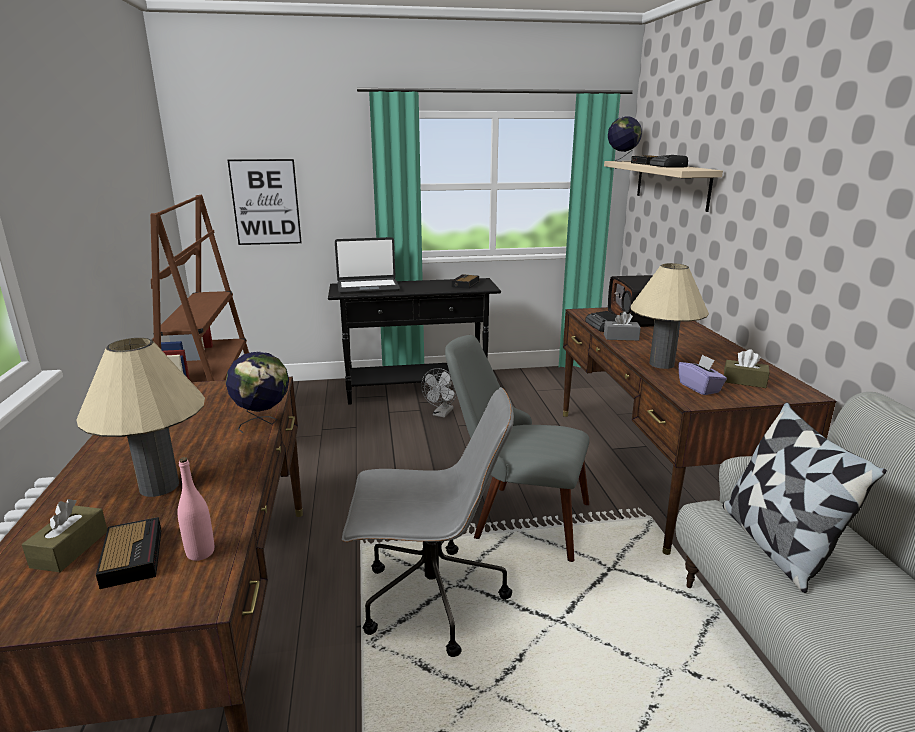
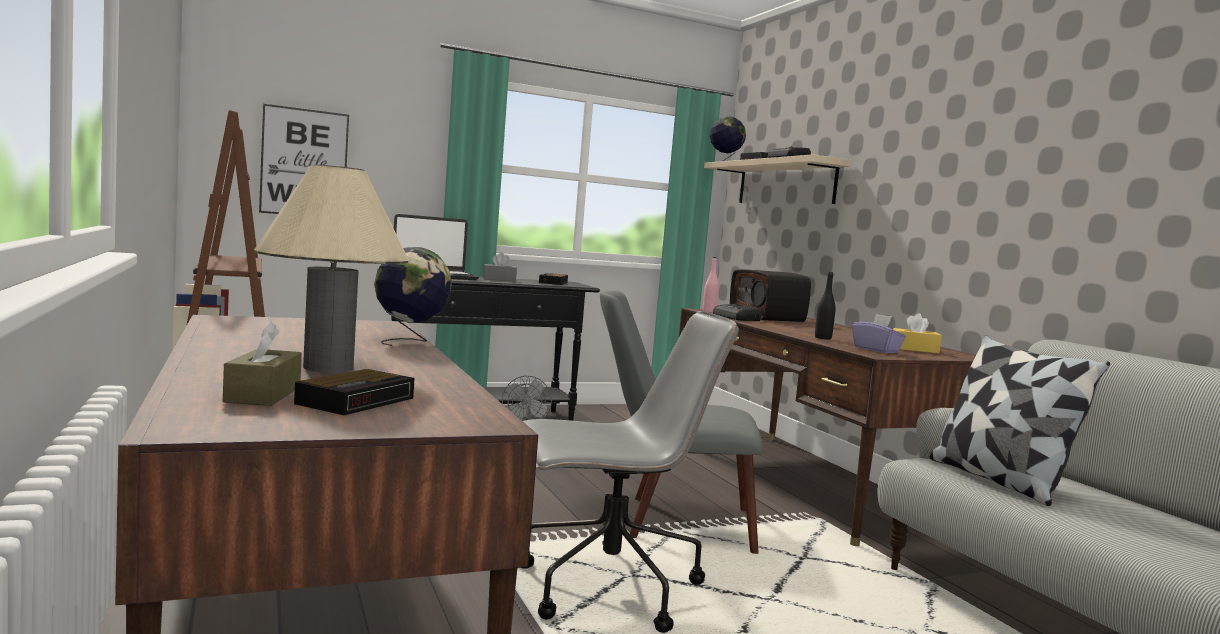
camera: 15 degrees left, 15 degrees down
alarm clock [96,517,162,589] -> alarm clock turned 60 degrees clockwise [294,369,414,415]
pink bottle [178,457,214,561] -> pink bottle moved to [703,257,719,312]
grey tissue box [604,311,641,341] -> grey tissue box moved to [483,252,517,282]
beige table lamp [631,263,709,369] -> black bottle [815,272,835,339]
brown tissue box [724,349,770,388] -> yellow tissue box [893,314,942,353]

